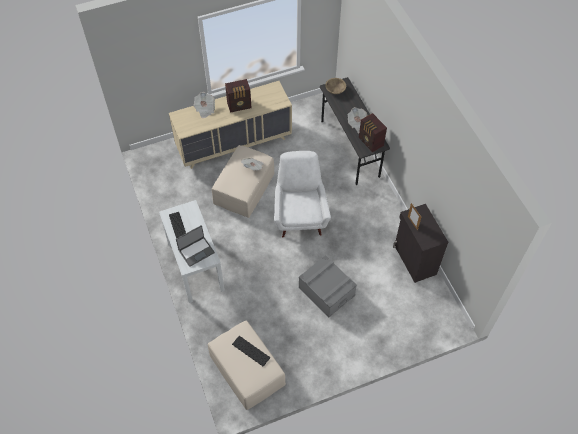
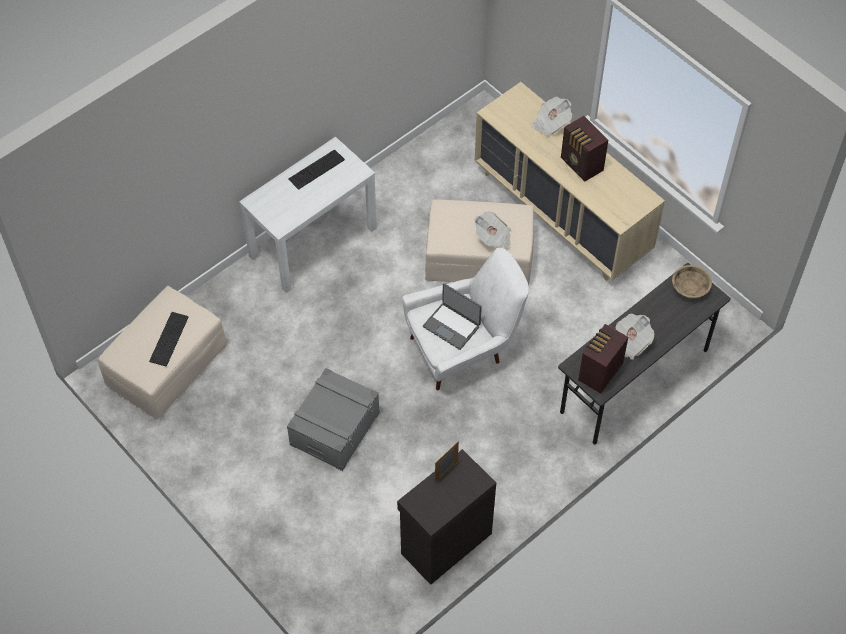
camera: 70 degrees right, 0 degrees up
laptop [176,225,215,267] -> laptop moved to [423,283,482,350]

